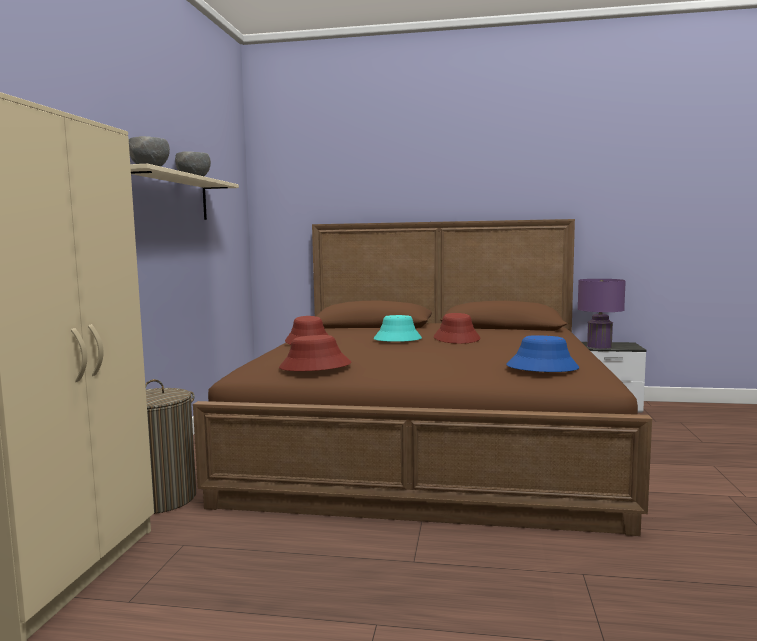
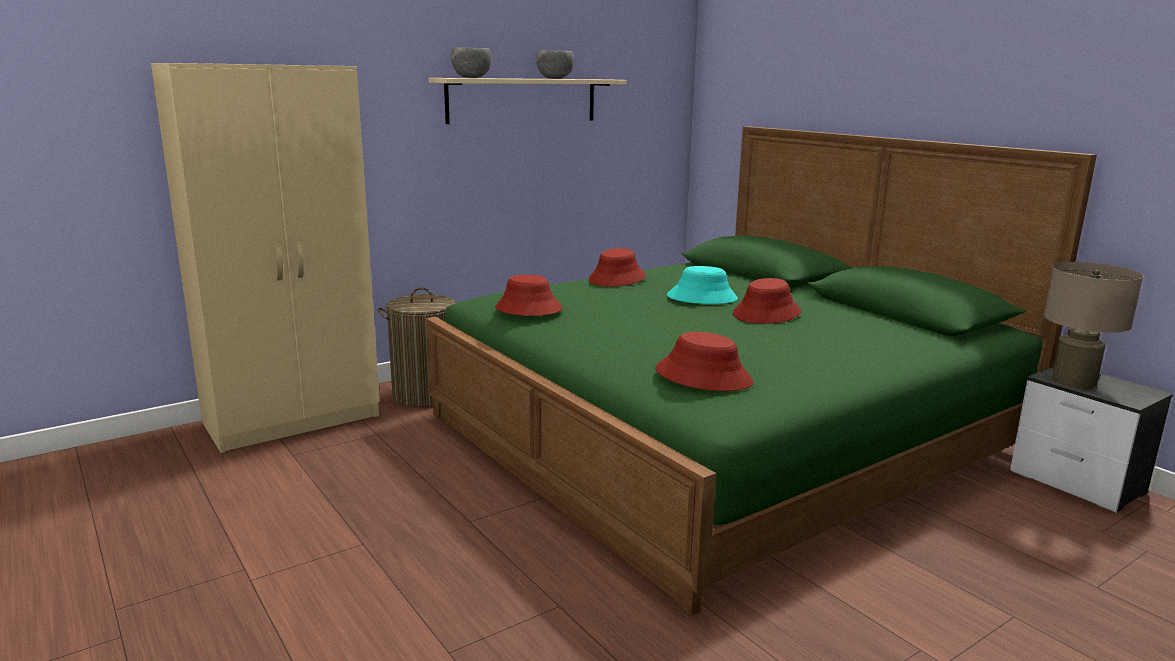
camera: 45 degrees right, 10 degrees up
brown bed [193,219,652,536] -> green bed [426,126,1097,616]
blue hat [506,335,579,372] -> red hat [655,332,753,391]
purple table lamp [578,279,626,349] -> beige table lamp [1043,262,1143,389]

